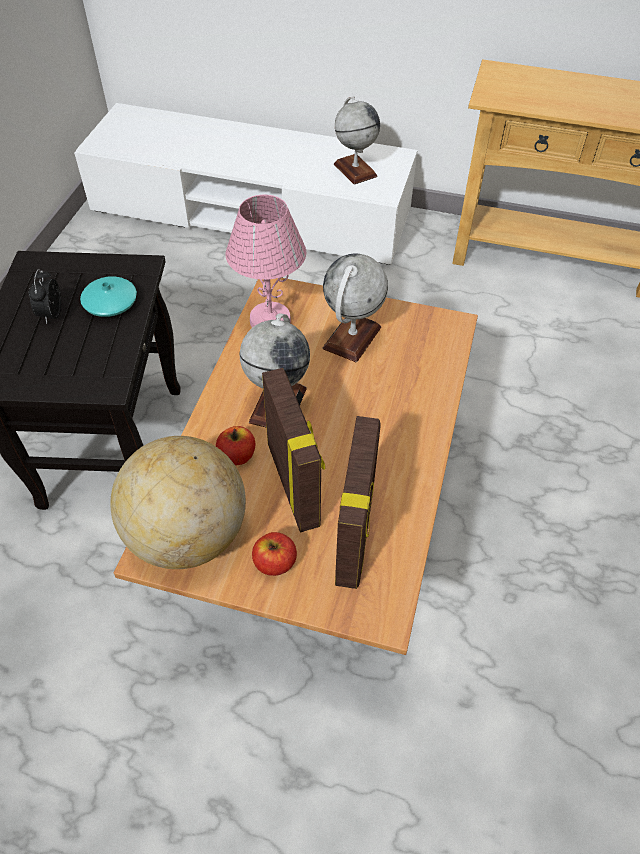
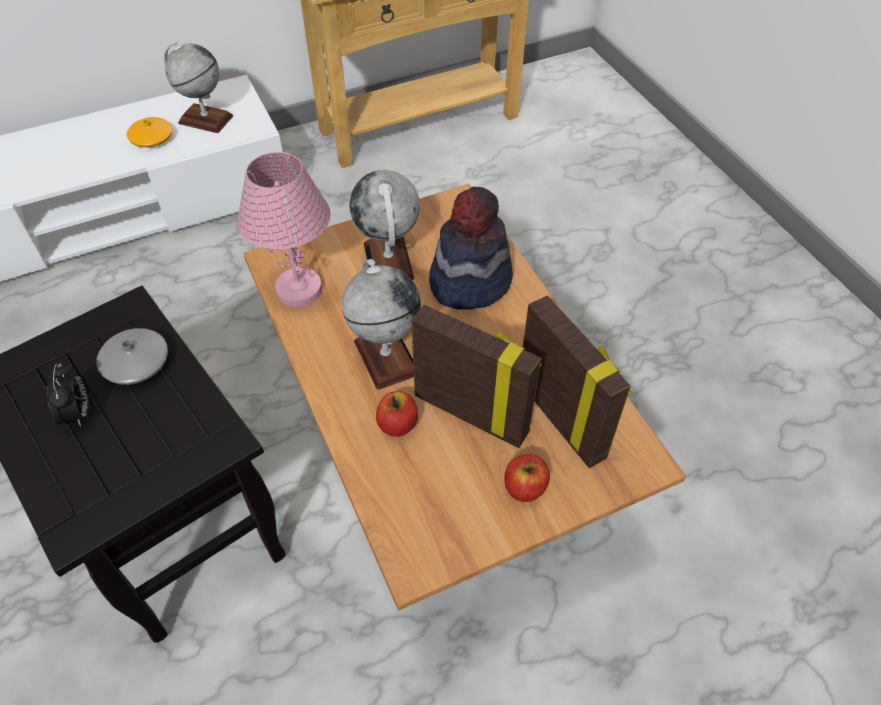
camera: 40 degrees left, 0 degrees up
alarm clock [28,269,61,324] -> alarm clock turned 150 degrees counterclockwise [47,364,90,427]
turquoise vase [80,276,137,317] -> grey vase [96,328,168,385]
globe [110,436,246,569] -> none
none -> orange vase [126,117,172,147]
none -> hat [429,187,513,310]

